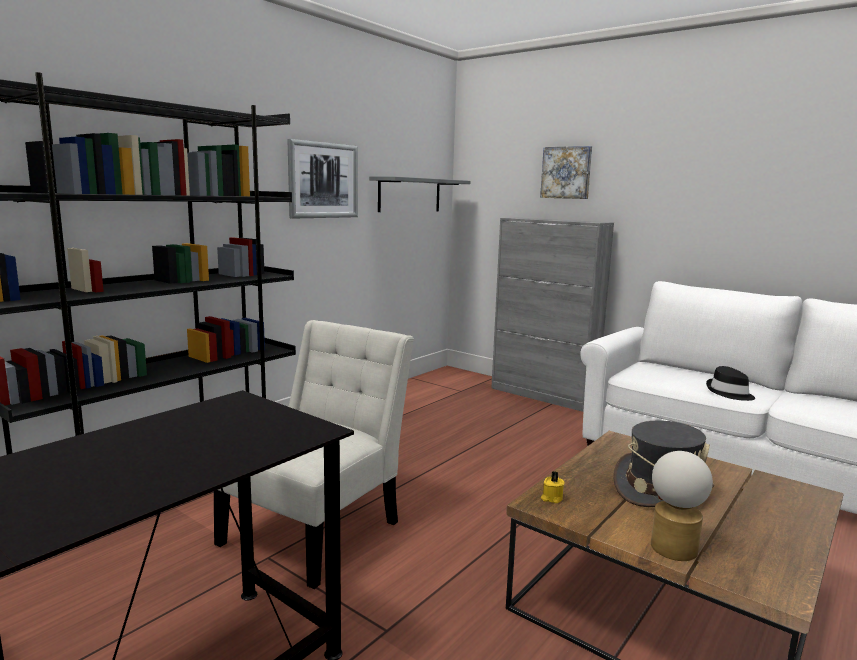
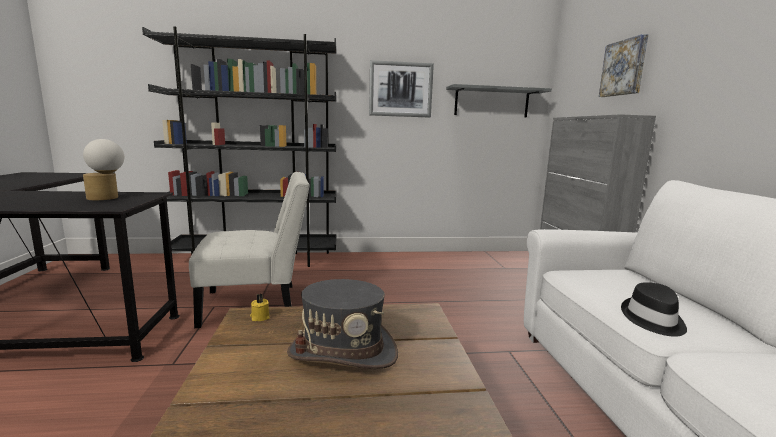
camera: 45 degrees right, 0 degrees up
table lamp [651,451,713,561] -> table lamp moved to [83,139,124,200]

